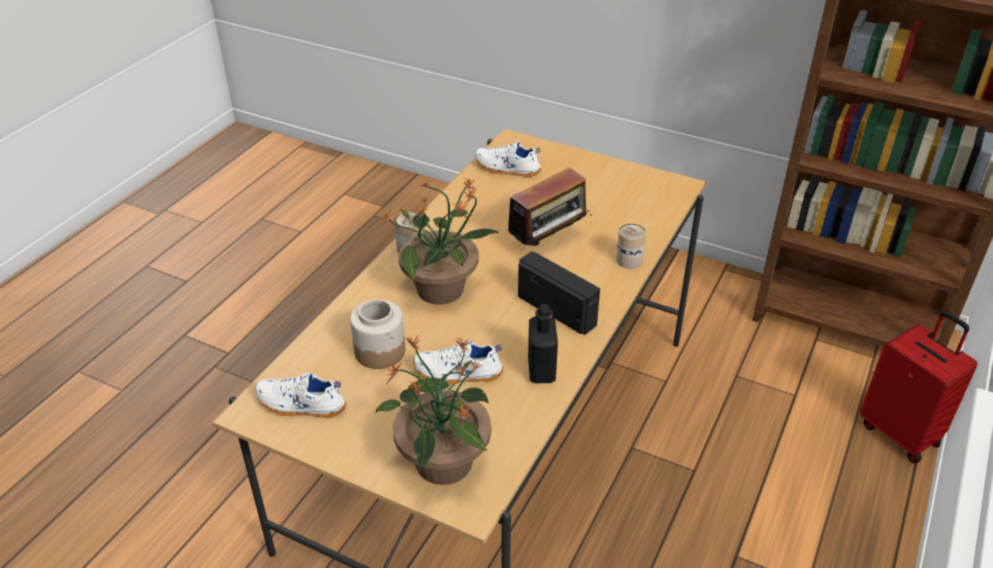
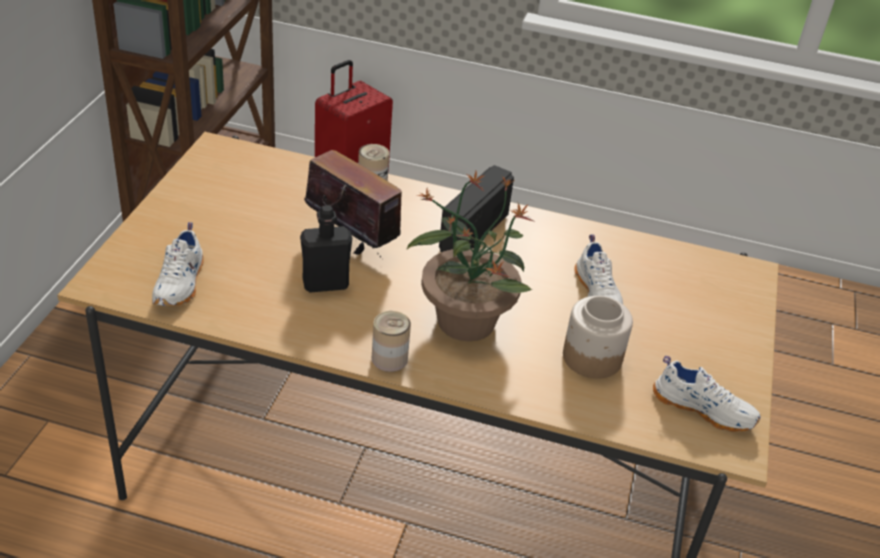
camera: 105 degrees left, 0 degrees up
white shoe [255,373,346,418] -> white shoe turned 60 degrees counterclockwise [653,356,761,432]
potted plant [375,335,491,485] -> none
black bottle [528,304,558,383] -> black bottle moved to [300,205,352,293]

